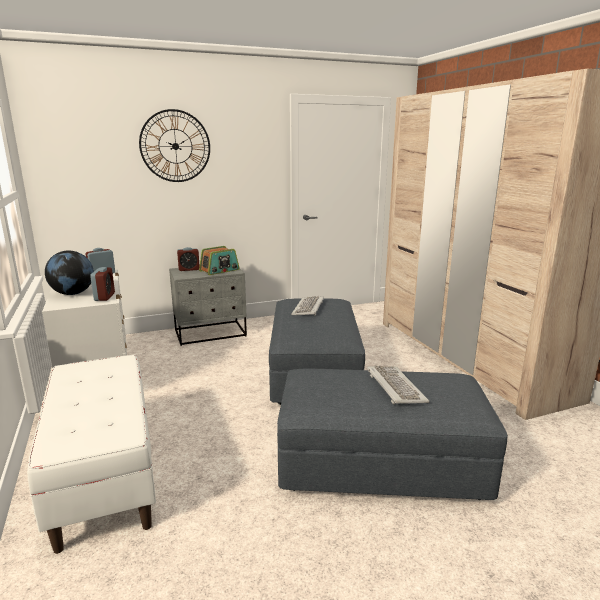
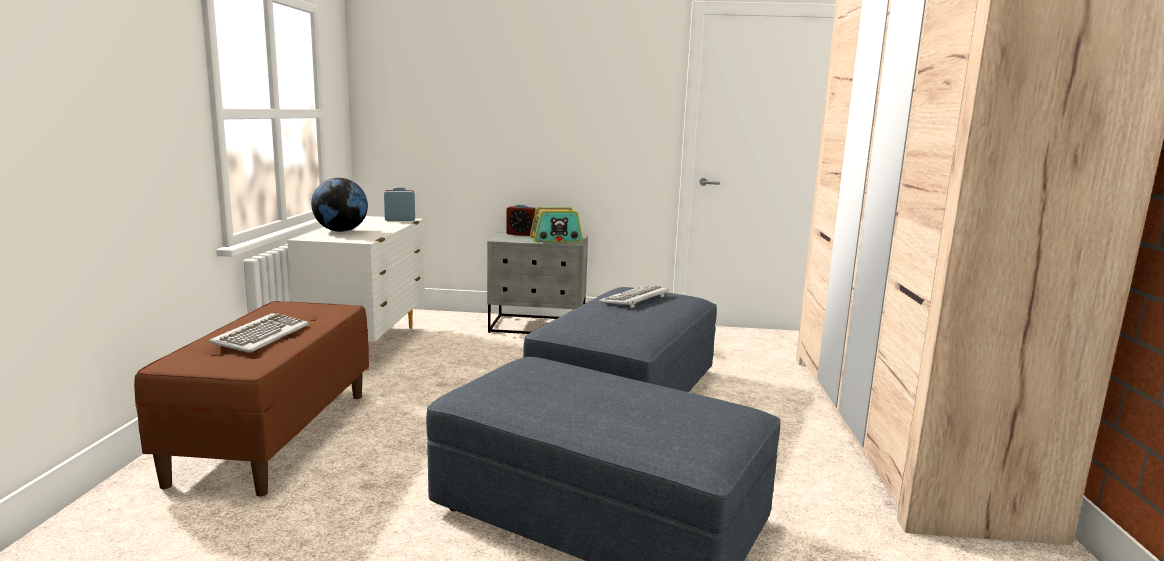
camera: 25 degrees right, 5 degrees down
white bench [27,354,156,554] -> brown bench [134,301,369,497]
alarm clock [90,267,115,301] -> none
wall clock [139,109,210,182] -> none
keyboard [367,366,429,404] -> keyboard moved to [209,313,309,353]

